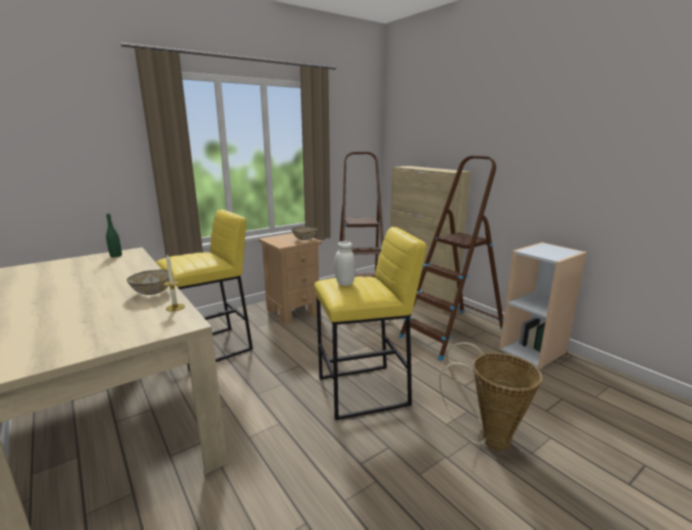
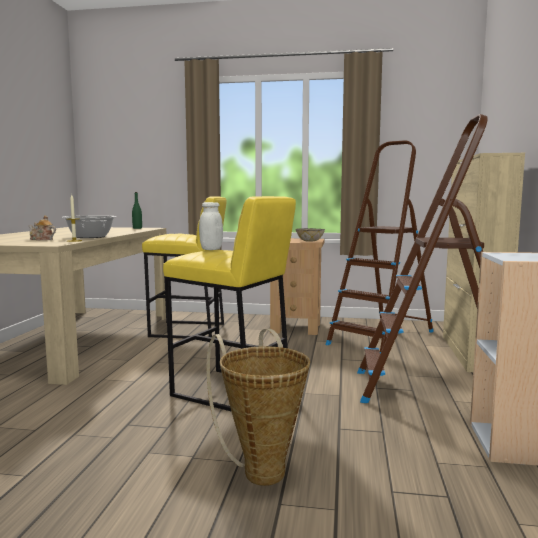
camera: 45 degrees right, 10 degrees down
bowl [127,269,173,295] -> cooking pot [62,216,117,238]
none -> teapot [29,215,56,240]

